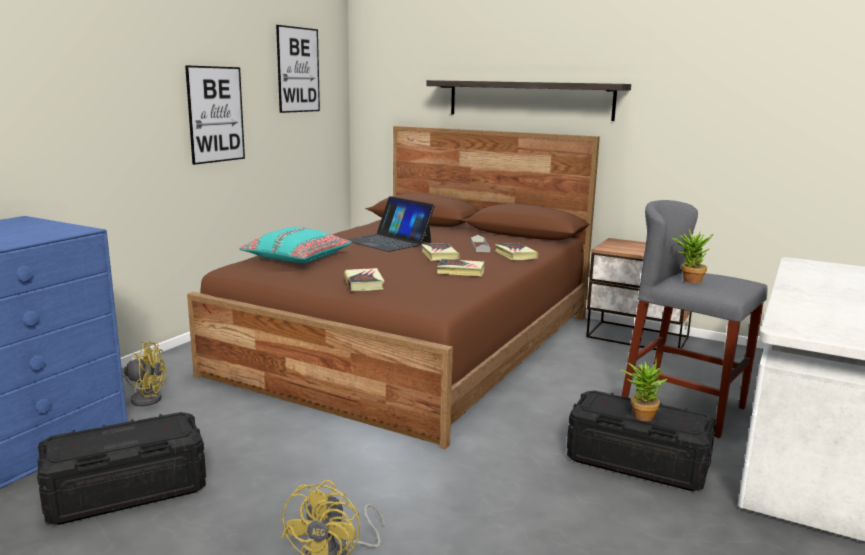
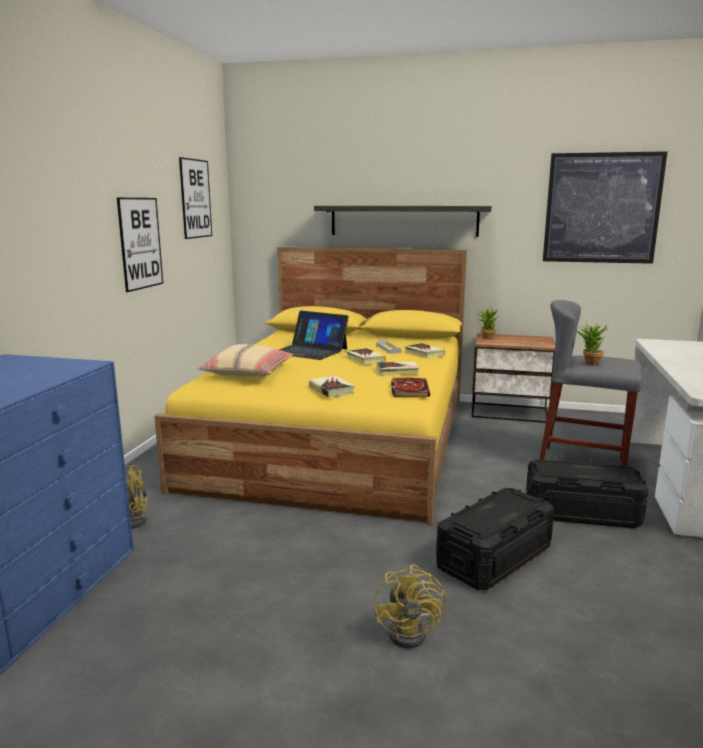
camera: 15 degrees left, 0 degrees up
black storage box [37,412,206,525] -> black storage box moved to [436,488,554,590]
brown bed [187,126,600,449] -> yellow bed [154,247,467,525]
turquoise pillow [239,227,352,263] -> beige pillow [198,344,293,377]
potted plant [621,358,667,421] -> potted plant moved to [475,308,499,339]
none -> book [391,377,430,397]
none -> picture [543,151,668,264]

